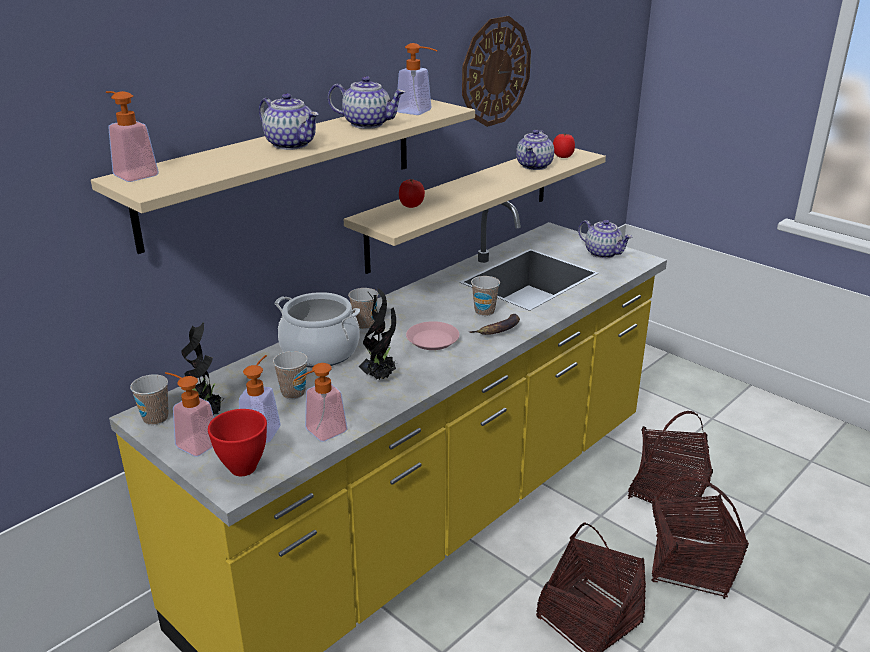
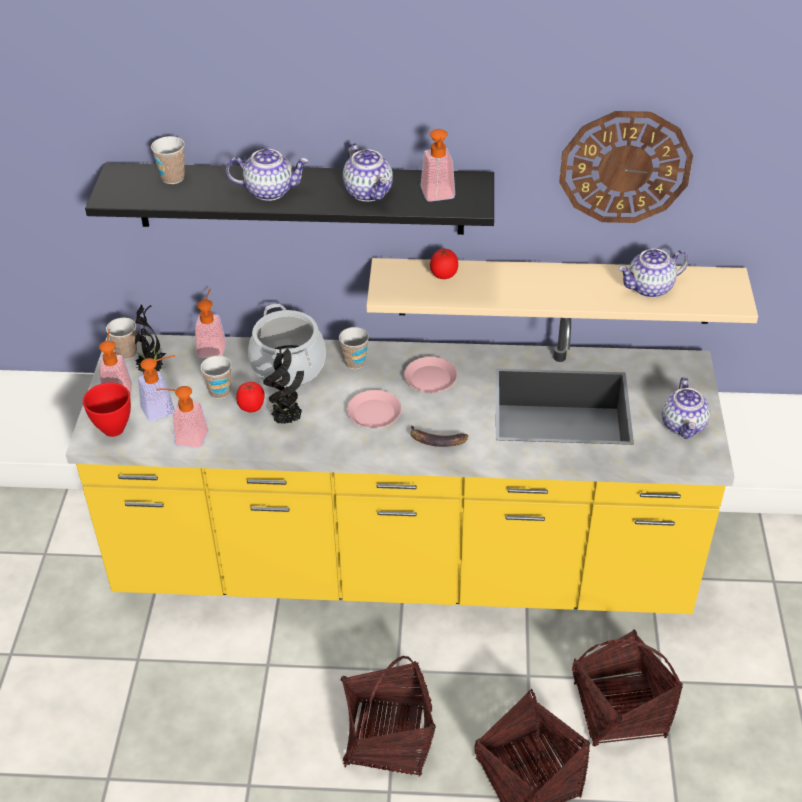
camera: 50 degrees right, 15 degrees up
beige shelf [91,99,475,254] -> black shelf [85,163,494,235]
soap dispenser [106,91,159,182] -> soap dispenser moved to [195,289,227,358]
teapot [259,93,319,150] -> teapot turned 90 degrees counterclockwise [226,149,309,201]
cup [471,276,500,316] -> cup moved to [151,136,185,184]
tomato [553,134,575,158] -> tomato moved to [236,382,265,412]
none -> pink plate [404,357,457,393]

